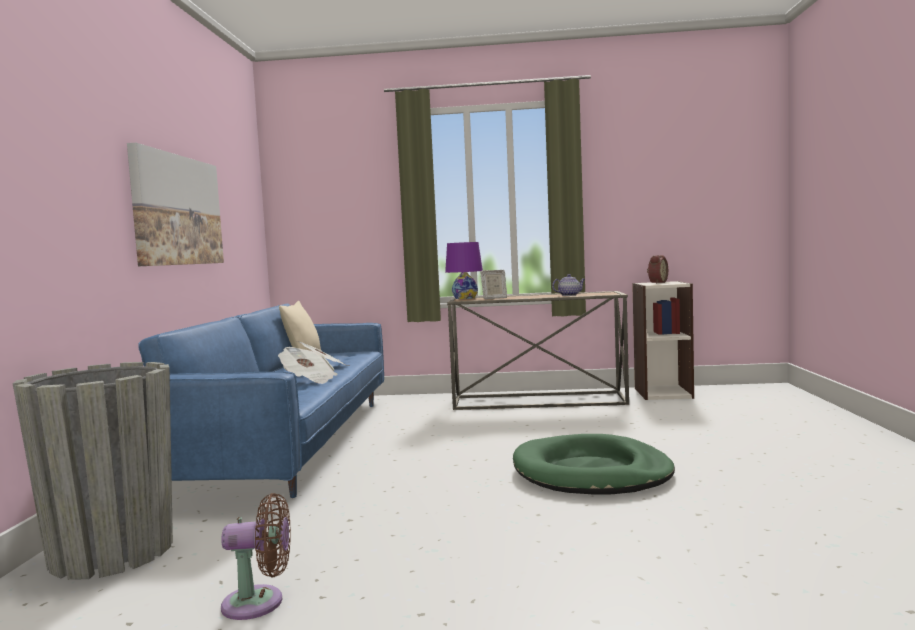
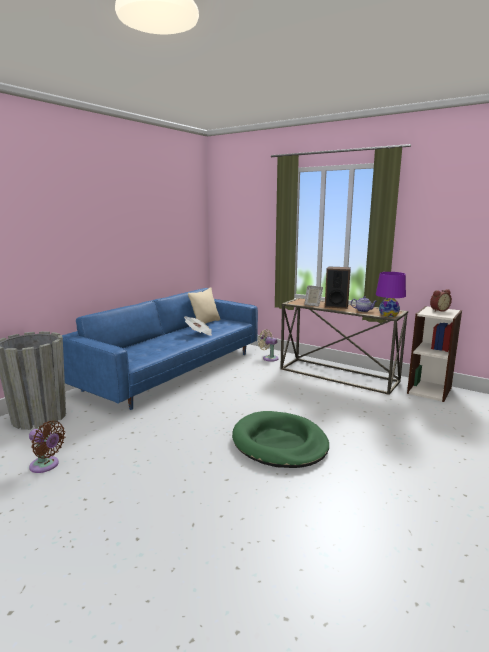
camera: 30 degrees right, 10 degrees up
picture [127,143,224,266] -> none
newspaper [278,347,337,384] -> none
purple table lamp [445,242,483,299] -> purple table lamp moved to [376,272,406,317]
none -> beige fan [258,329,279,362]
none -> speaker [325,266,351,309]

